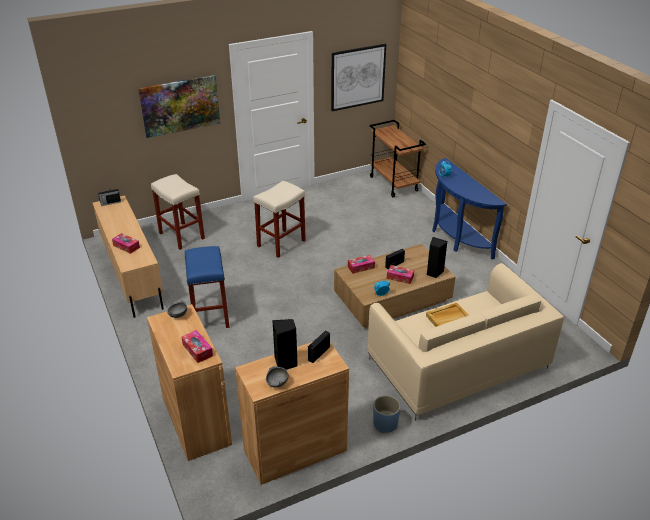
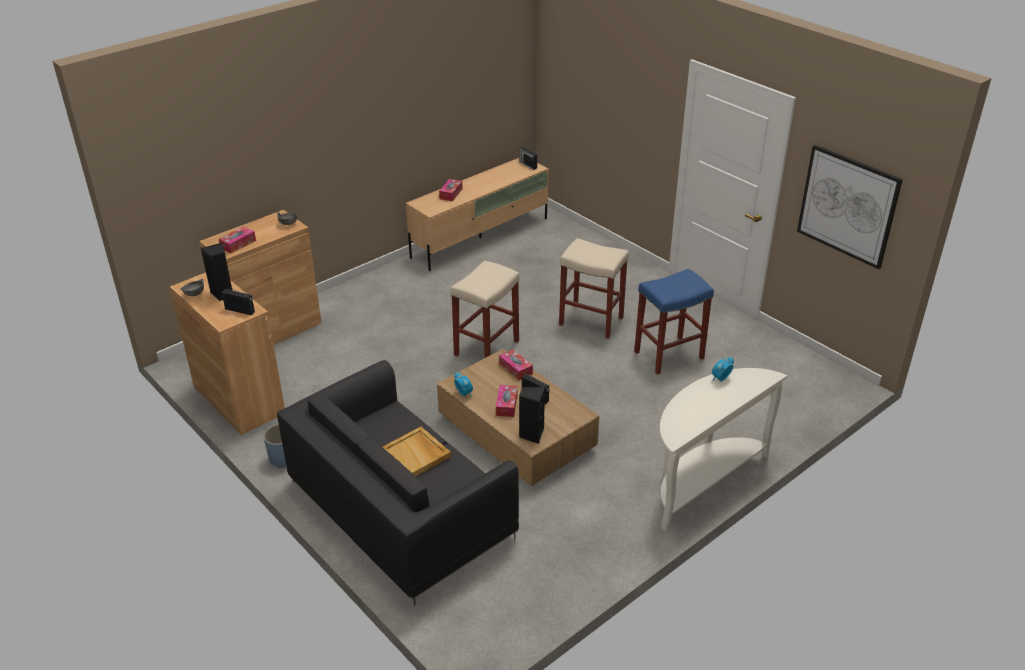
camera: 75 degrees right, 0 degrees up
picture [138,75,220,138] -> none
beige stool [151,174,205,250] -> beige stool moved to [450,261,520,358]
blue stool [185,246,230,328] -> blue stool moved to [634,269,714,375]
beige sofa [367,263,564,420] -> black sofa [277,360,519,605]
brown cart [369,120,426,198] -> none
blue console table [432,158,507,259] -> white console table [660,368,787,531]

